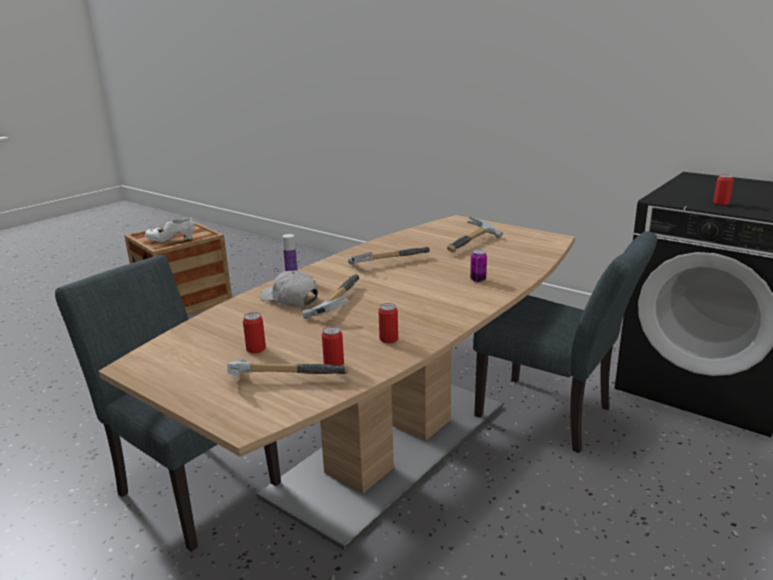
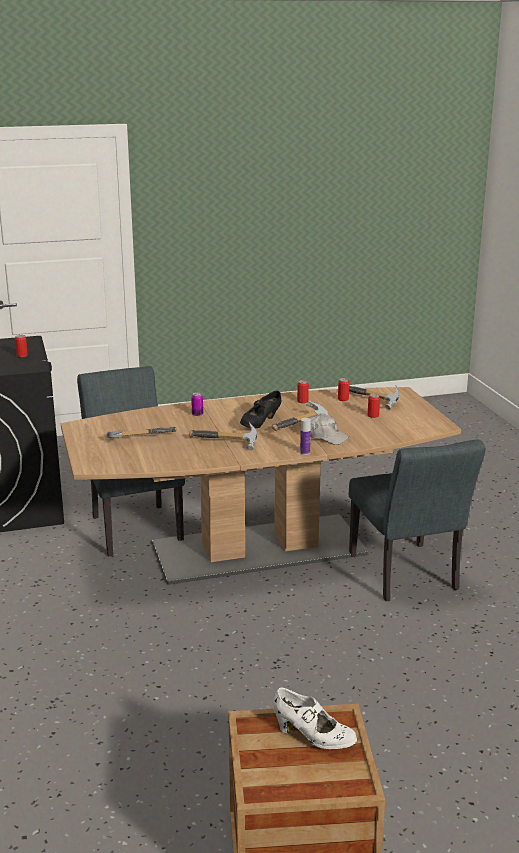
camera: 145 degrees left, 0 degrees up
white cap [260,270,318,307] -> white cap turned 45 degrees counterclockwise [309,414,350,445]
none -> black shoe [240,391,281,428]

